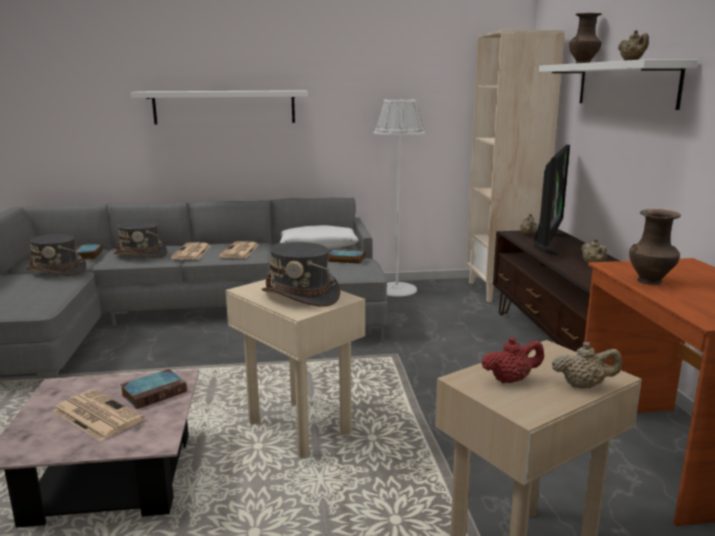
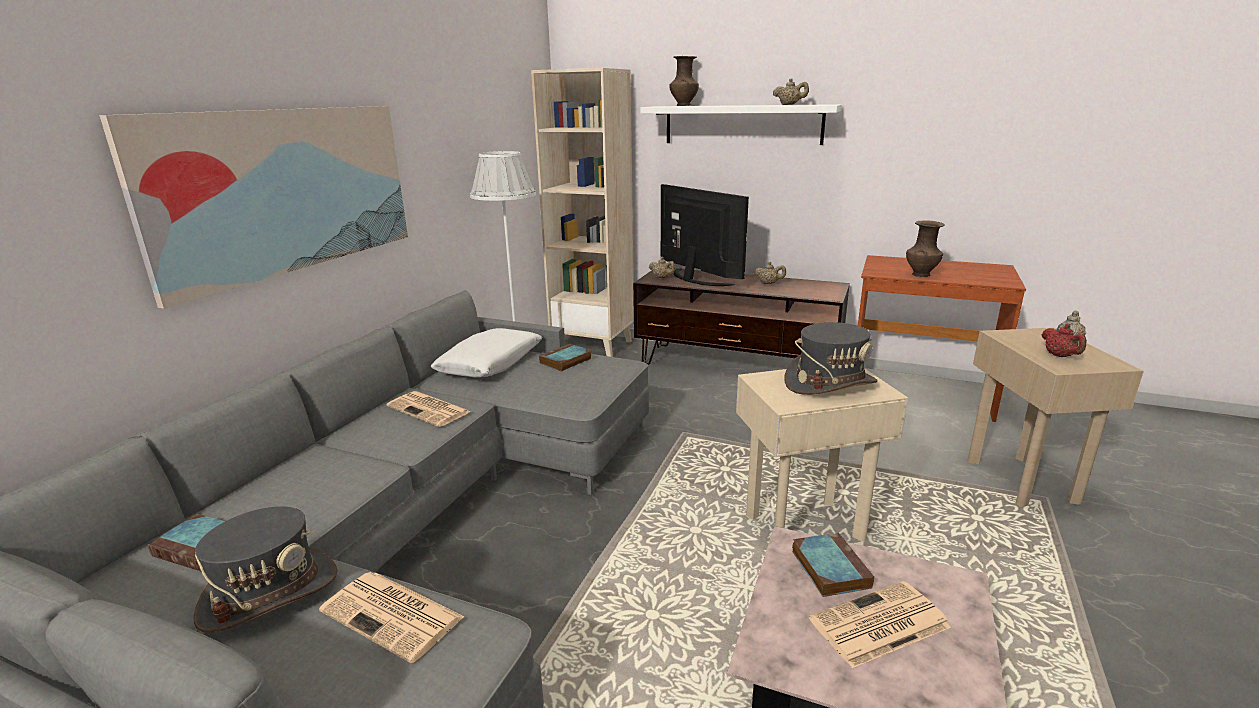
camera: 60 degrees left, 5 degrees up
grey hat [114,221,167,258] -> none
white shelf [131,90,308,125] -> picture [99,106,408,309]
newspaper [171,242,211,260] -> newspaper moved to [319,572,464,663]
red teapot [481,337,544,383] -> red teapot turned 150 degrees clockwise [1042,324,1087,357]

